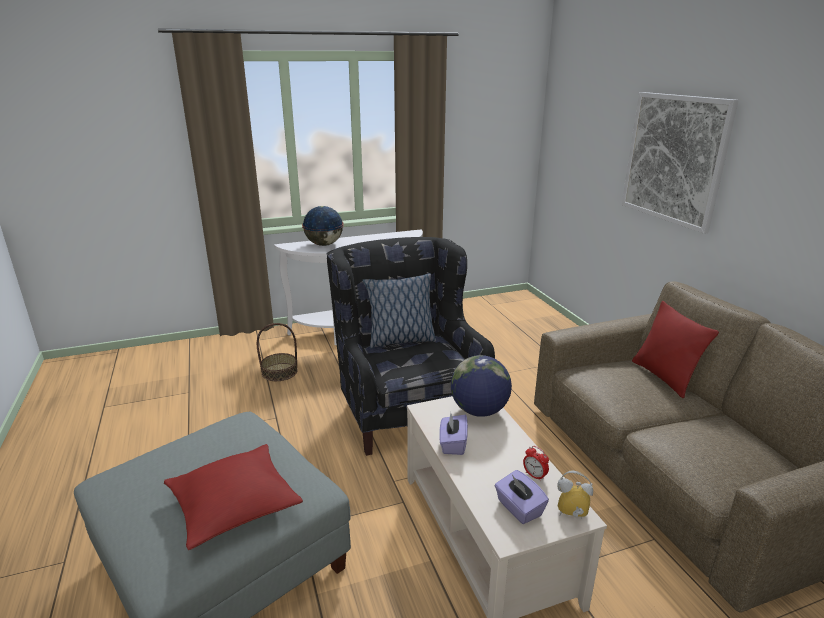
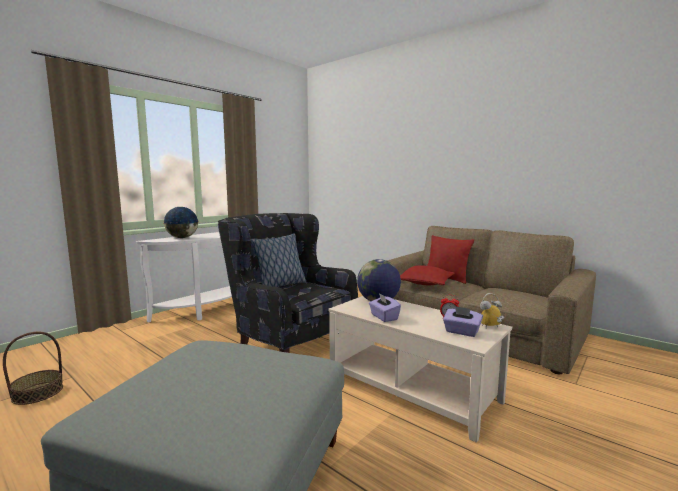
camera: 30 degrees left, 15 degrees down
red pillow [164,444,303,550] -> red pillow moved to [400,265,454,285]
basket [257,323,298,381] -> basket moved to [3,332,63,405]
picture [622,92,739,234] -> none

